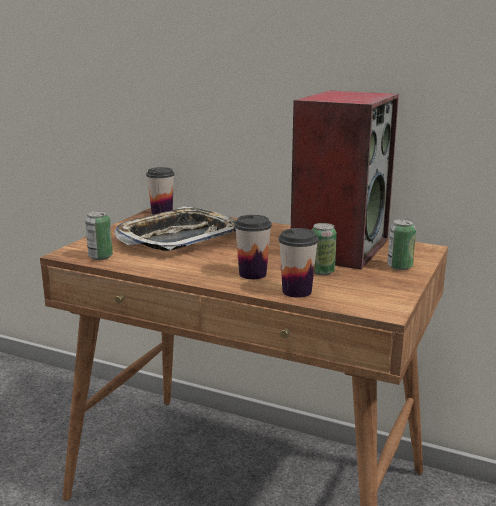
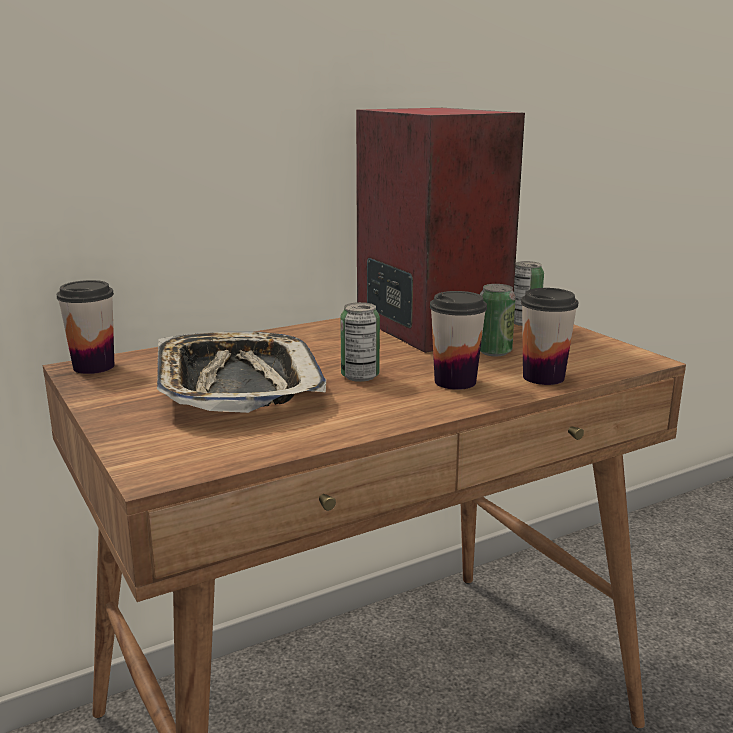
camera: 55 degrees left, 0 degrees up
can [85,211,113,260] -> can moved to [340,302,380,382]

